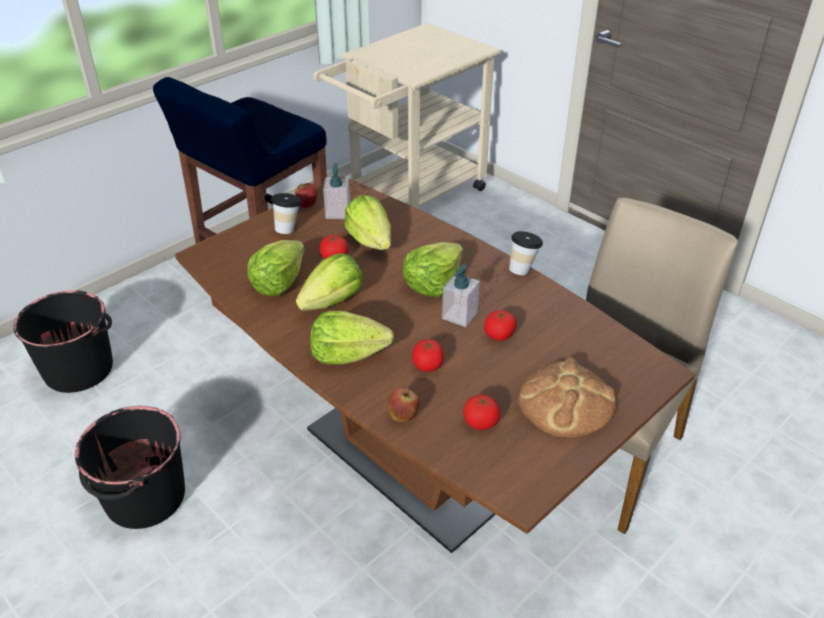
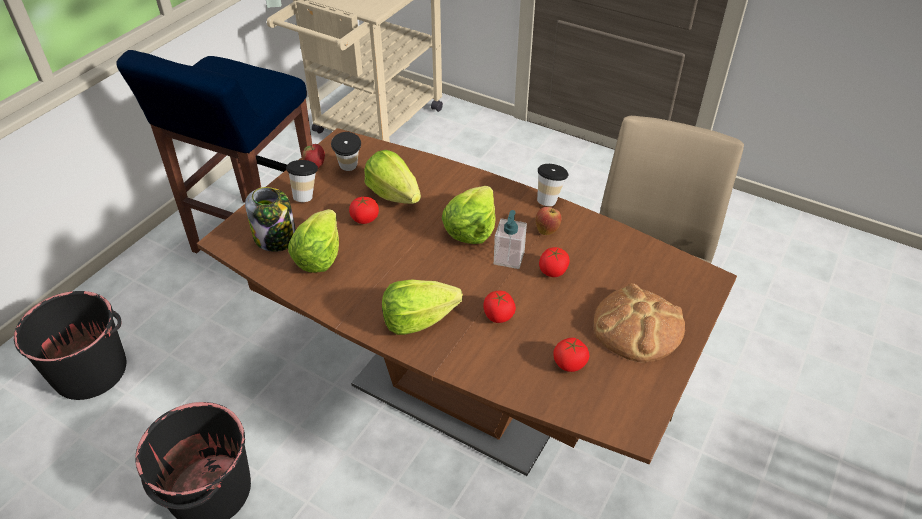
camera: 15 degrees left, 5 degrees up
lettuce [296,253,363,311] -> none
soap dispenser [323,163,350,219] -> cup [331,132,361,171]
apple [388,387,420,422] -> apple moved to [536,205,562,235]
none -> jar [245,187,296,252]

